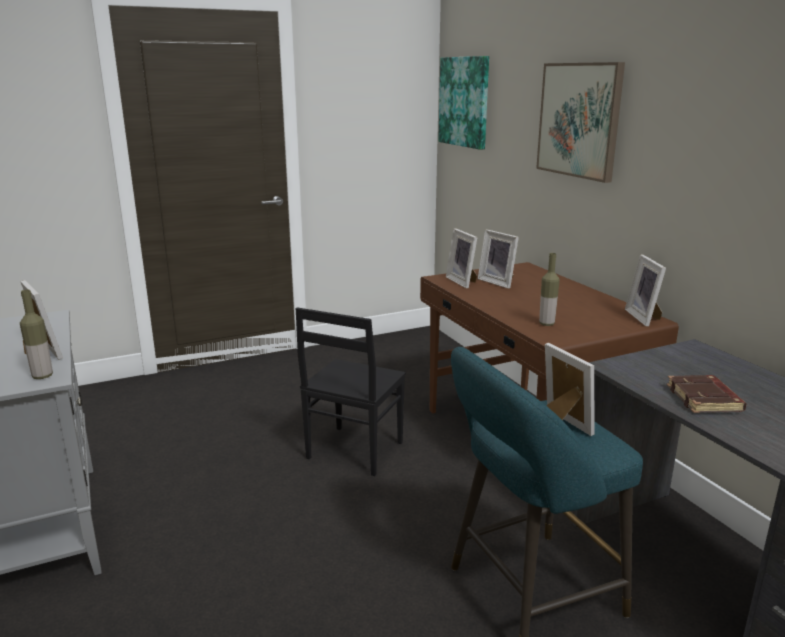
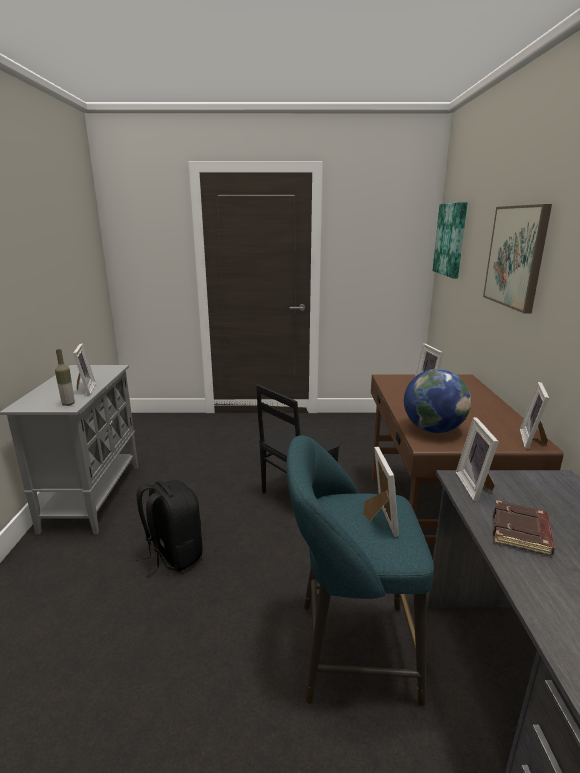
camera: 25 degrees right, 0 degrees up
picture frame [446,228,477,289] -> picture frame moved to [456,417,499,502]
bottle [539,253,560,326] -> globe [404,369,471,433]
none -> black backpack [135,480,203,577]

